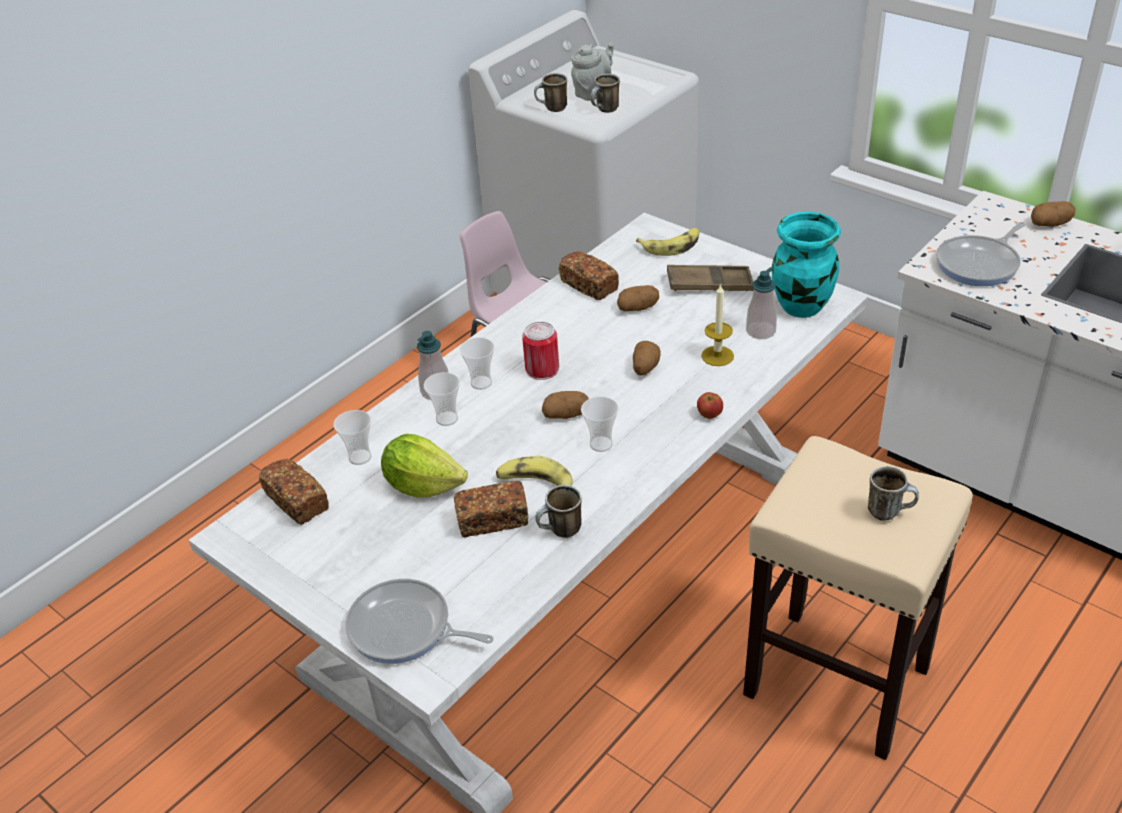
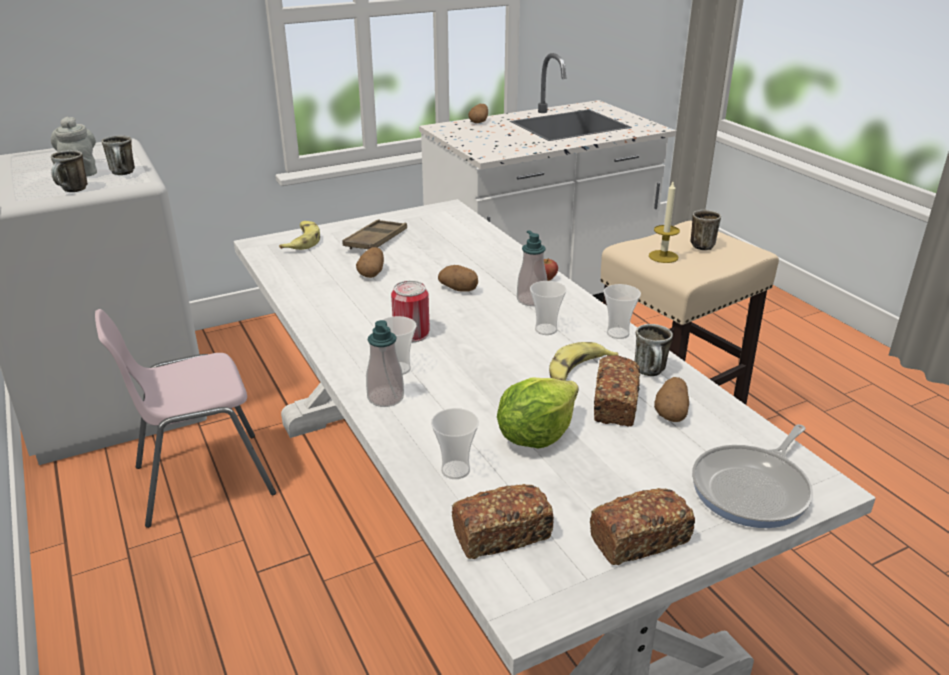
camera: 70 degrees left, 10 degrees down
cup [424,372,460,426] -> cup moved to [603,284,641,339]
potato [542,391,589,419] -> potato moved to [654,377,689,422]
bread [559,251,619,300] -> bread moved to [590,488,695,565]
candle [701,284,734,366] -> candle moved to [649,182,680,263]
soap dispenser [746,267,777,339] -> soap dispenser moved to [517,230,547,306]
turquoise vase [772,212,841,318] -> none
frying pan [936,222,1026,286] -> none

